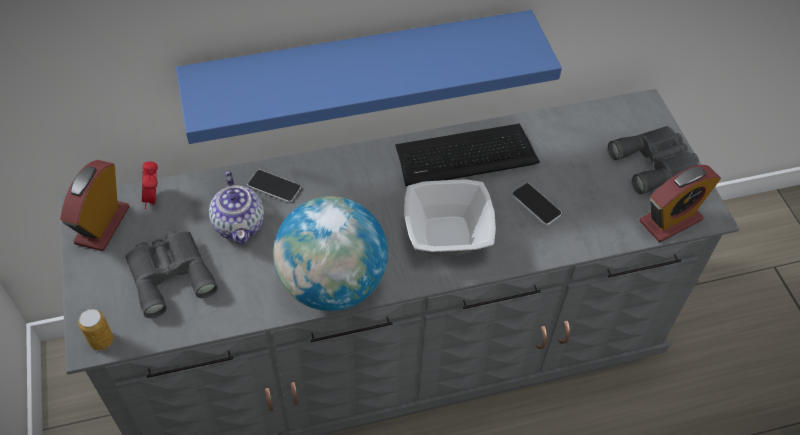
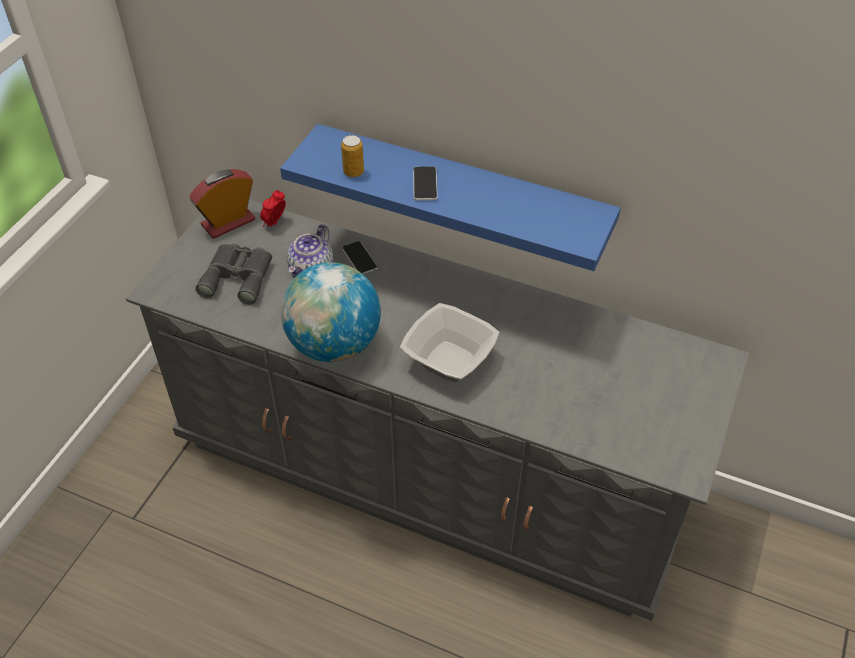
camera: 40 degrees right, 5 degrees down
can [78,309,114,350] -> can moved to [341,135,364,177]
keyboard [396,124,540,186] -> none
phone [512,183,562,225] -> phone moved to [413,166,438,201]
grey binoculars [608,126,699,194] -> none
alarm clock [640,165,721,242] -> none

